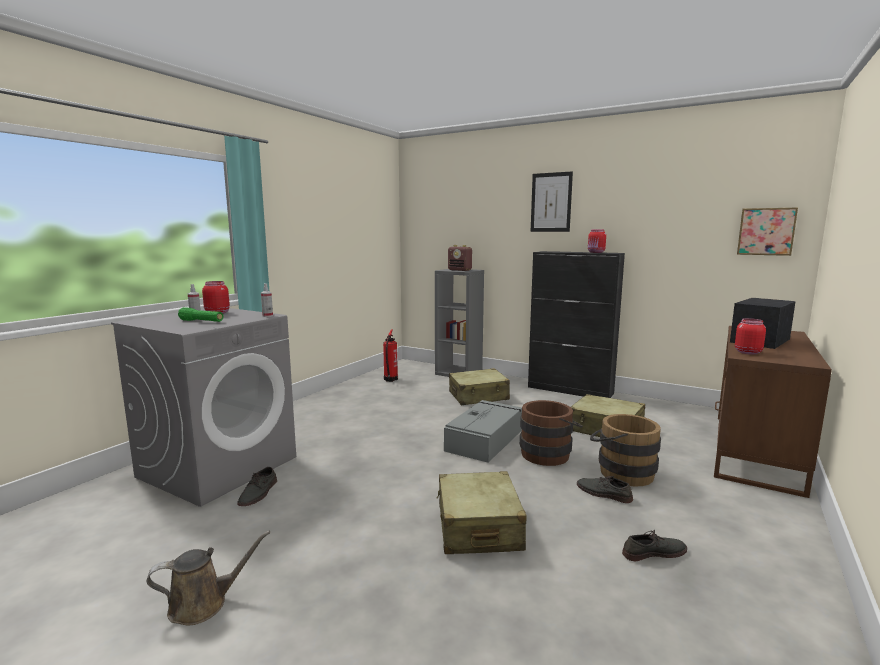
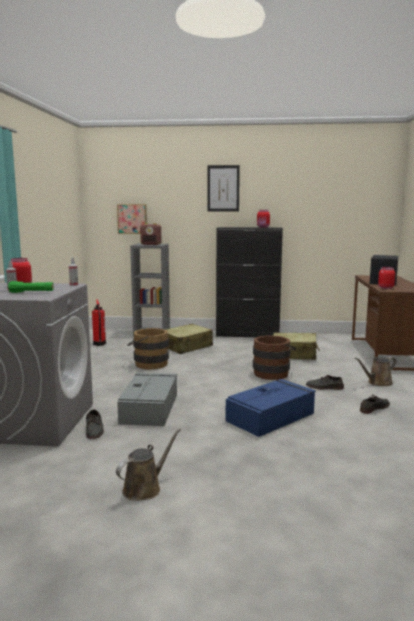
camera: 25 degrees left, 0 degrees up
beige suitcase [437,471,527,554] -> blue storage box [226,379,316,437]
grey storage box [444,400,522,463] -> grey storage box moved to [117,373,177,426]
brown bucket [590,414,661,487] -> brown bucket moved to [127,328,169,370]
picture [737,208,798,256] -> picture moved to [117,204,147,234]
none -> brown watering can [355,356,396,386]

